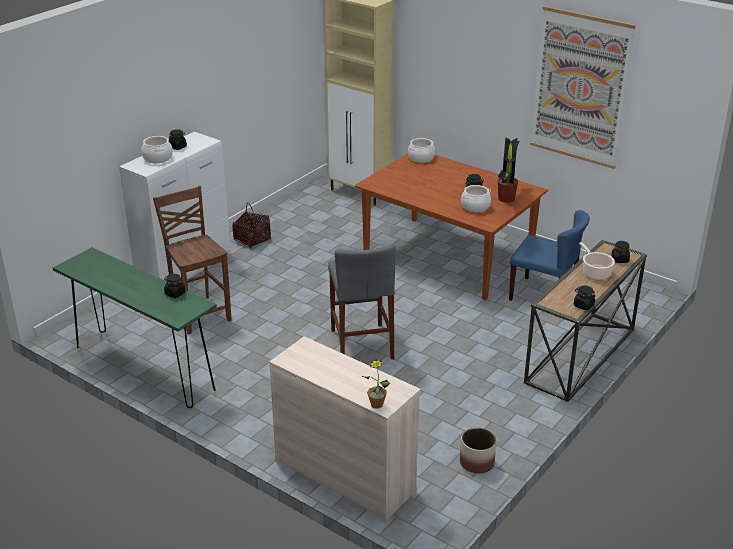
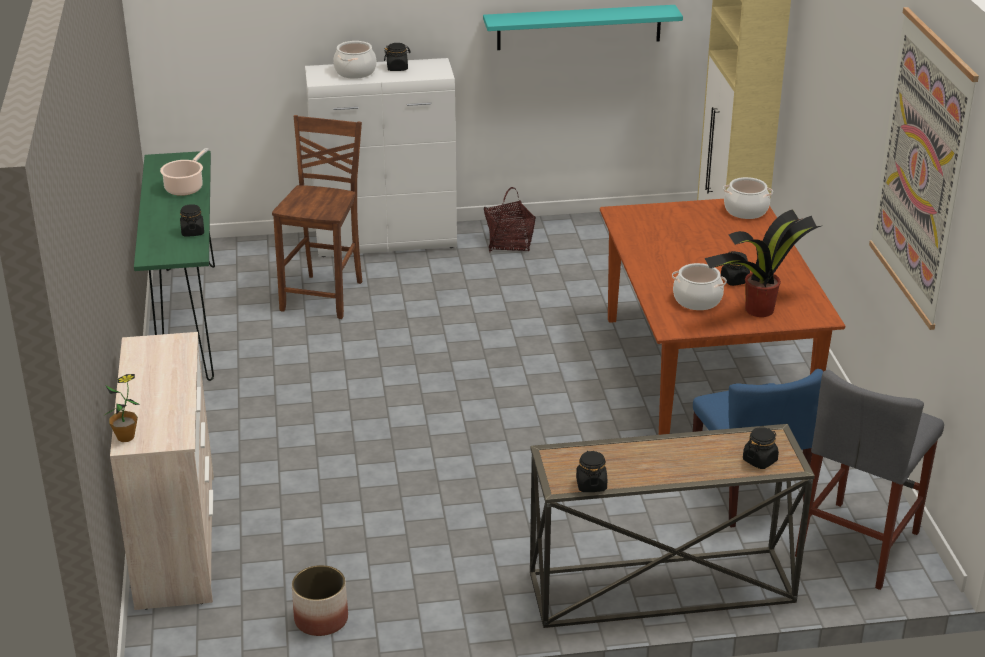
camera: 45 degrees right, 0 degrees up
grey stool [328,244,396,360] -> grey stool moved to [795,370,944,590]
cooking pot [579,242,615,280] -> cooking pot moved to [160,148,209,196]
none -> turquoise shelf [483,5,683,50]

